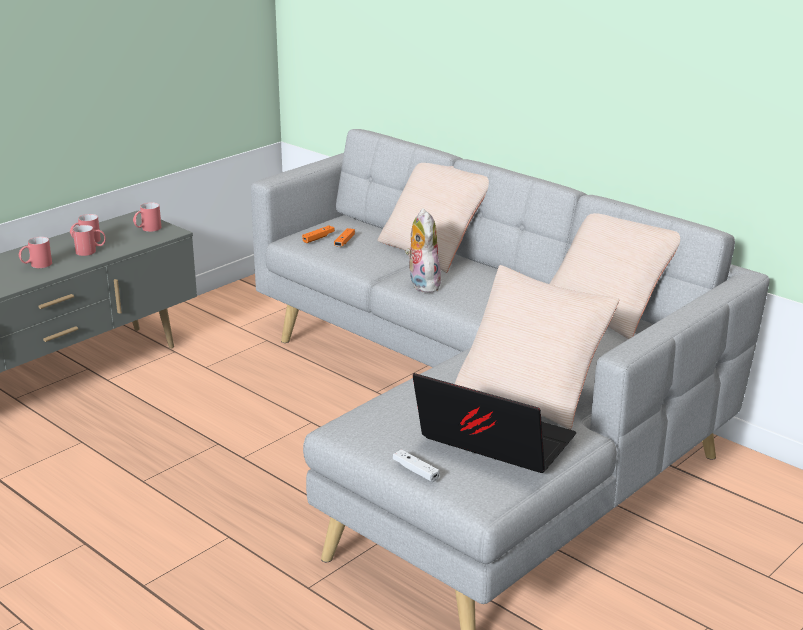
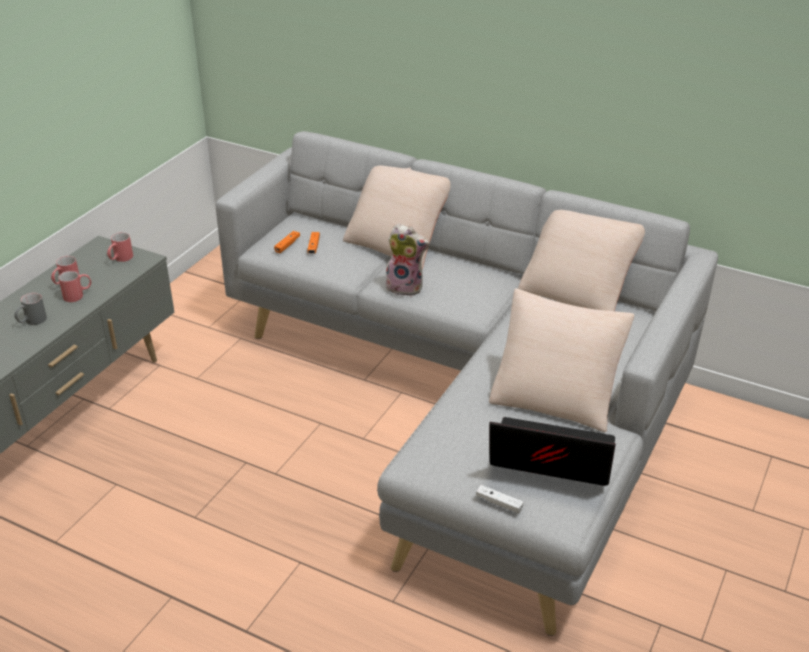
camera: 15 degrees left, 10 degrees up
red mug [19,237,52,268] -> grey mug [14,293,47,325]
plush toy [405,209,441,293] -> plush toy turned 135 degrees clockwise [385,224,429,296]

